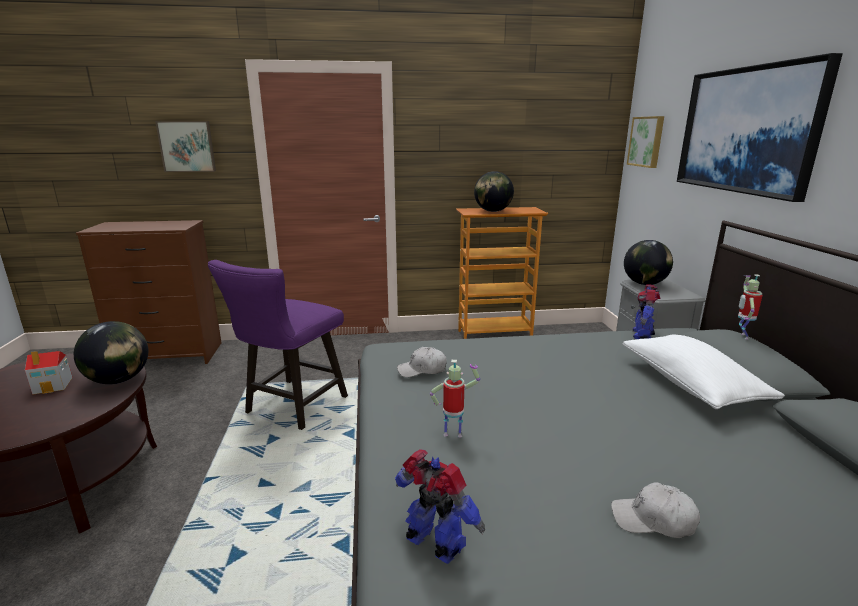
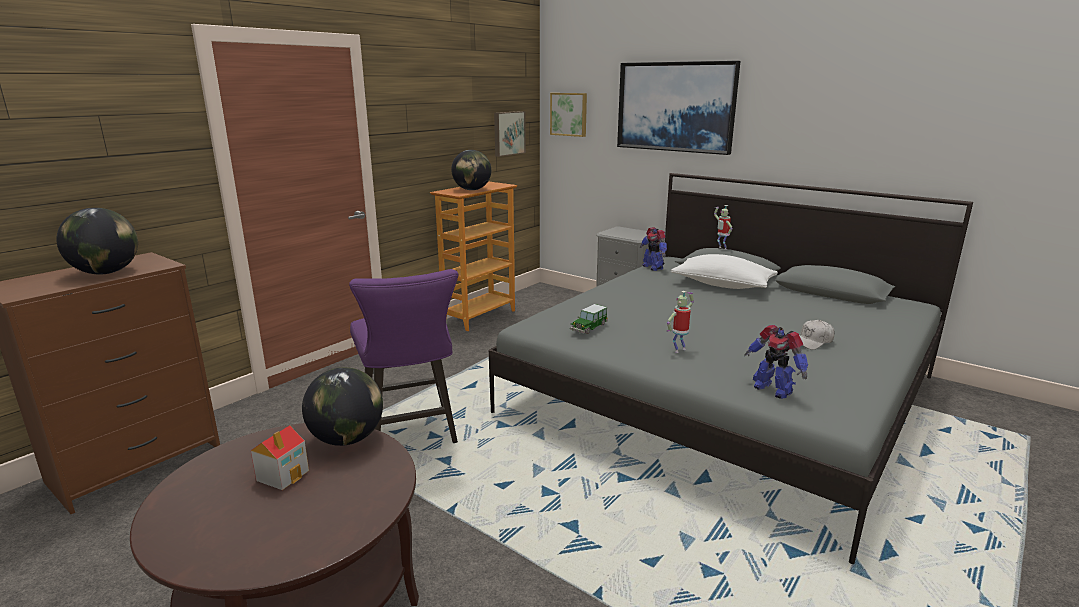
camera: 45 degrees left, 0 degrees up
picture [155,121,216,172] -> picture moved to [494,111,526,157]
toy robot [395,449,485,564] -> toy robot turned 120 degrees counterclockwise [744,325,808,399]
white cap [397,347,447,377] -> toy car [570,304,608,334]
globe [624,240,673,285] -> globe moved to [56,208,138,274]

